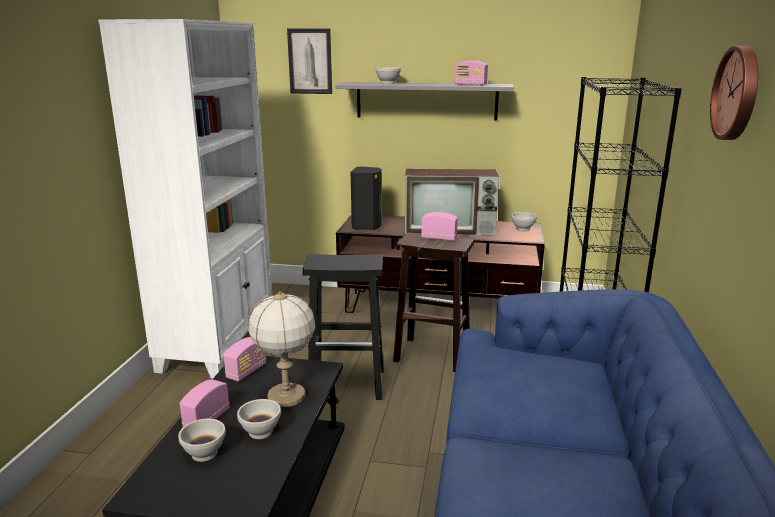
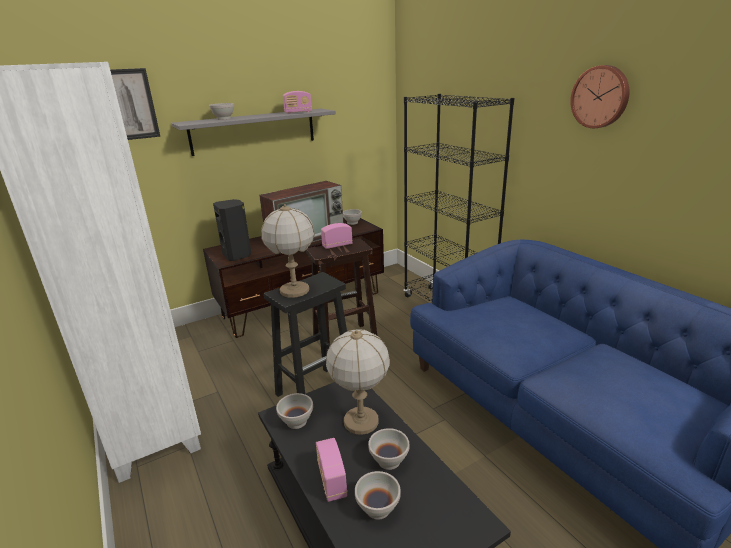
camera: 40 degrees left, 5 degrees up
radio [224,337,266,382] -> white bowl [276,393,313,429]
none -> table lamp [261,204,315,298]

